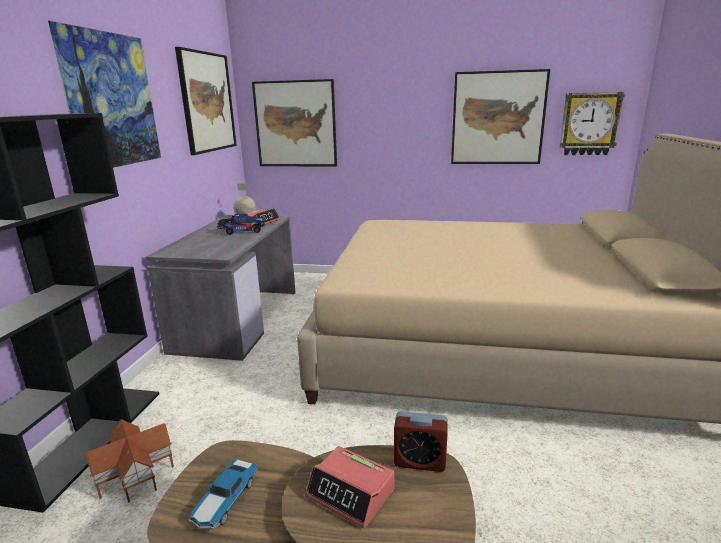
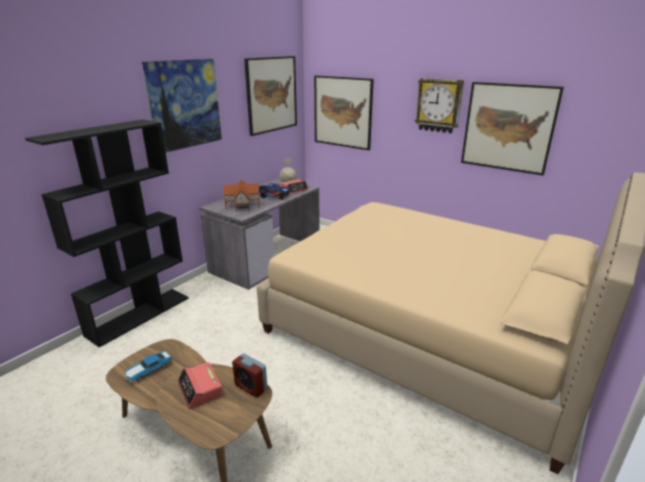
camera: 25 degrees right, 5 degrees up
toy house [85,419,174,503] -> toy house moved to [223,180,260,212]
wall clock [559,92,625,155] -> wall clock moved to [415,78,464,133]

